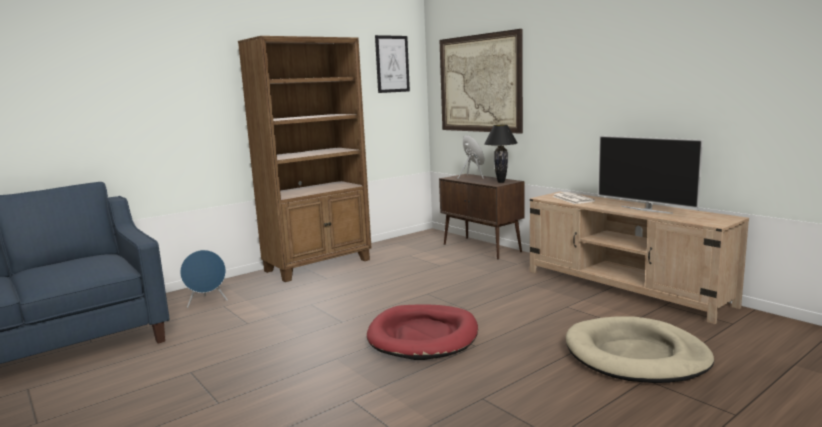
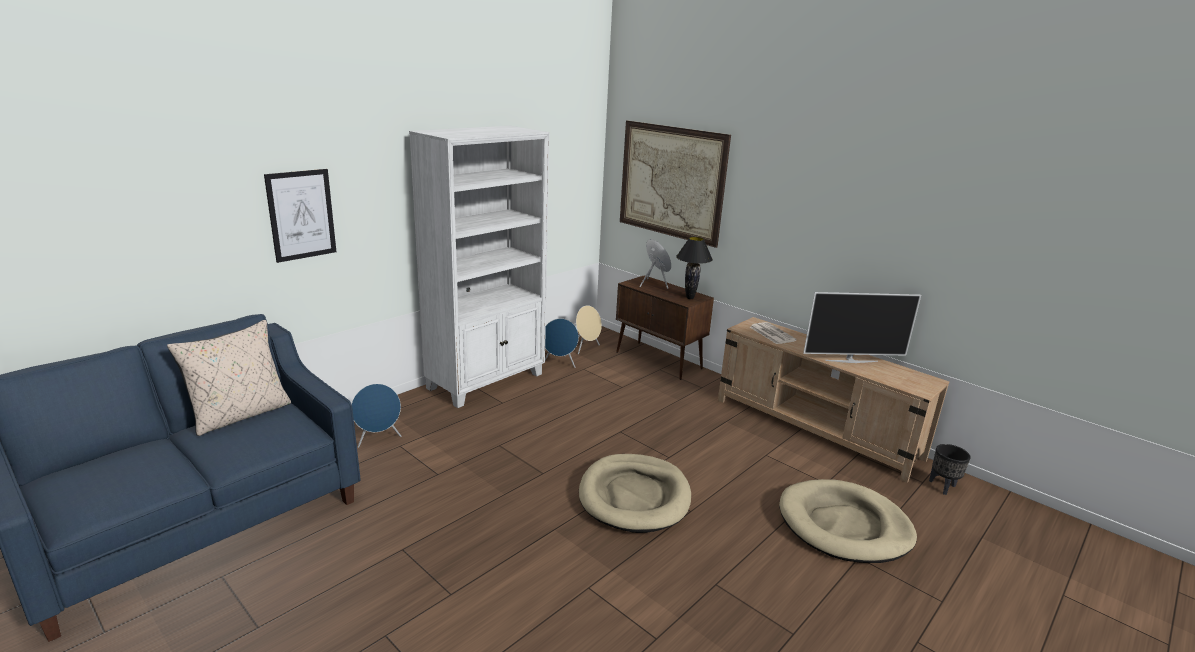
camera: 10 degrees left, 10 degrees up
brown bookcase [238,36,371,282] -> white bookcase [409,126,550,408]
red dog bed [367,304,478,360] -> beige dog bed [579,454,691,533]
picture [375,35,410,93] -> picture moved to [264,169,336,263]
television [598,136,703,214] -> television turned 45 degrees counterclockwise [803,292,921,363]
none -> beige pillow [167,320,291,436]
none -> blue speaker [545,318,579,368]
none -> beige speaker [576,305,602,354]
none -> black planter [929,444,971,495]

